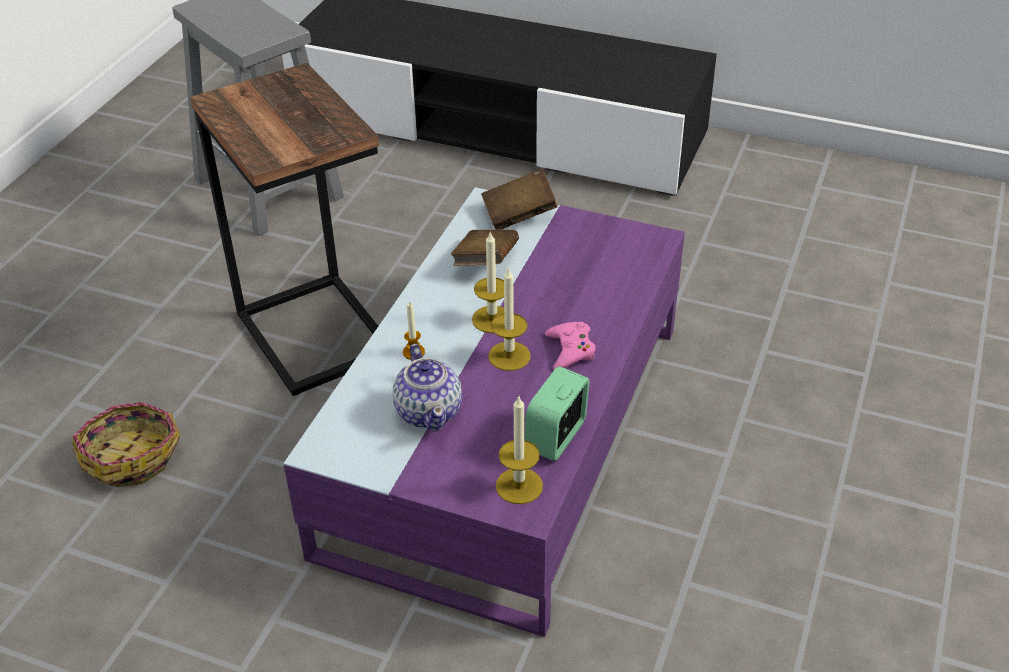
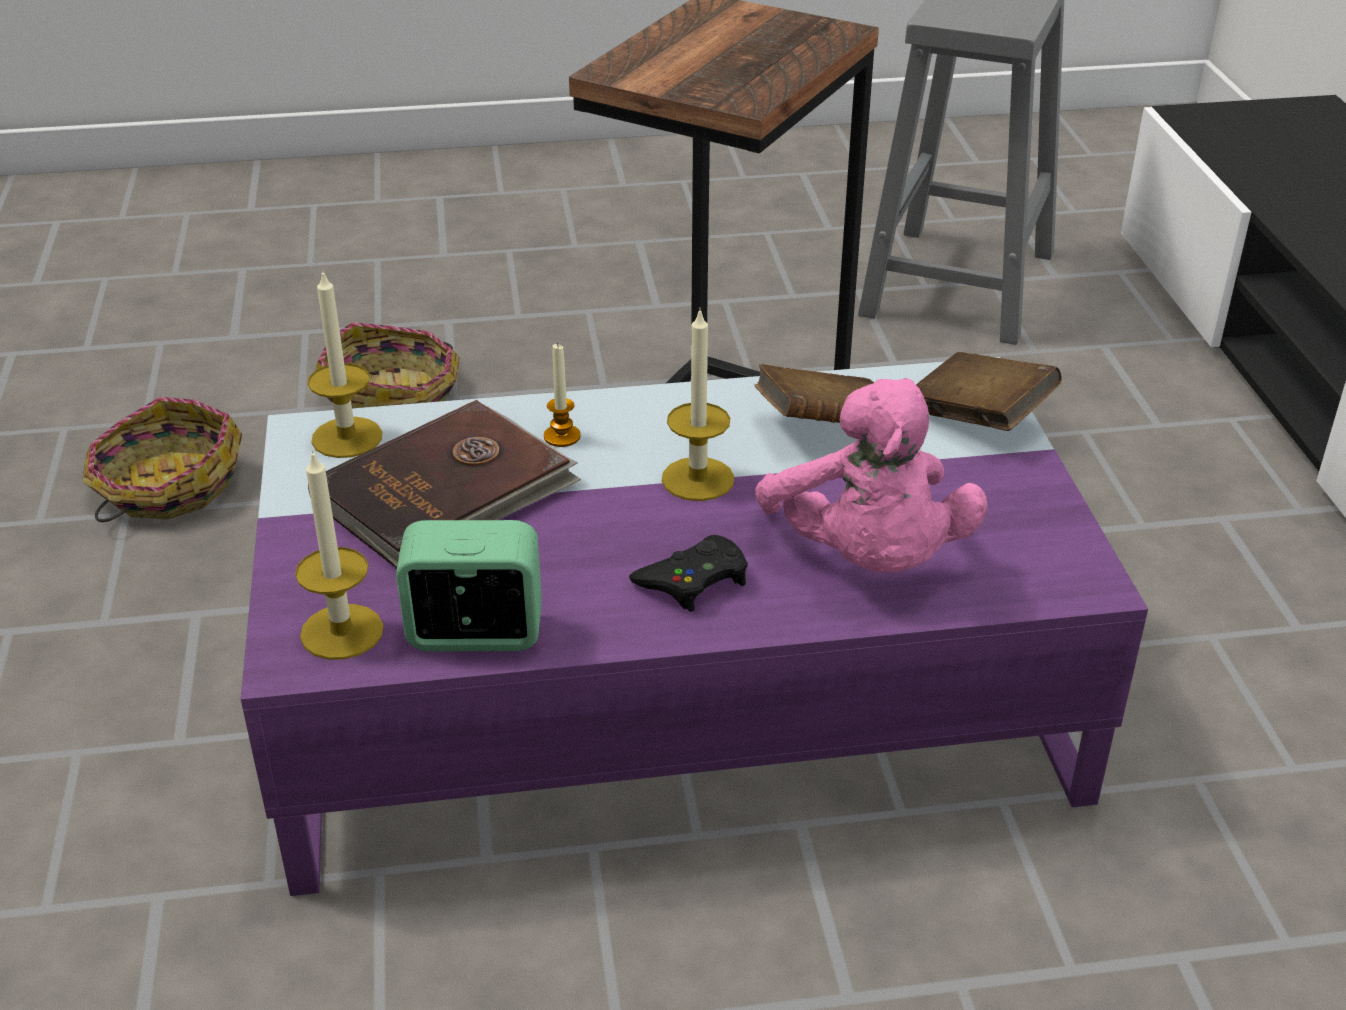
camera: 60 degrees right, 5 degrees down
teapot [393,344,462,431] -> brown book [308,400,581,568]
candle [489,267,530,371] -> candle moved to [308,269,382,458]
pink game controller [545,322,595,370] -> black game controller [629,535,748,612]
none -> basket [82,397,242,522]
none -> pink plush toy [755,378,988,572]

